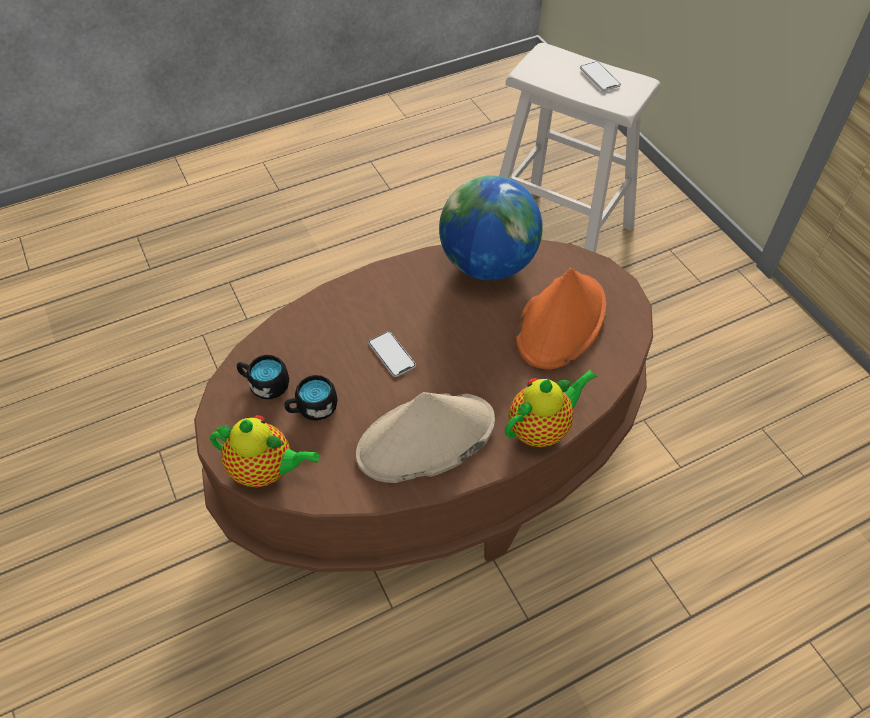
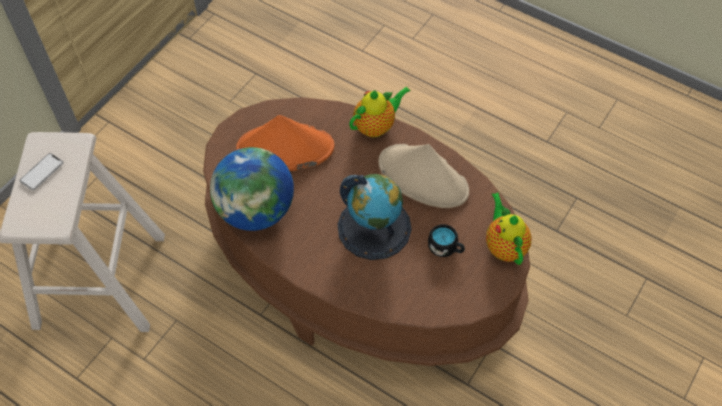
camera: 120 degrees left, 5 degrees up
black mug [237,355,289,399] -> none
phone [368,331,416,377] -> globe [338,174,412,260]
teapot [505,370,597,447] -> teapot turned 120 degrees clockwise [349,86,411,137]

